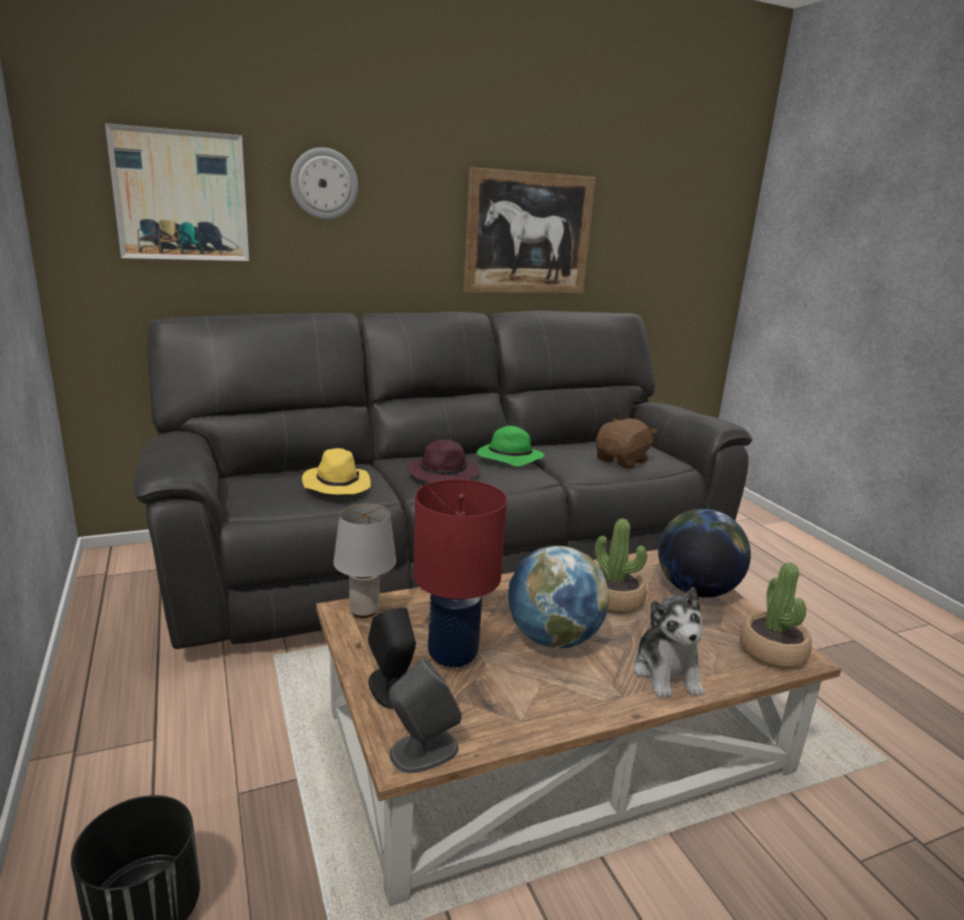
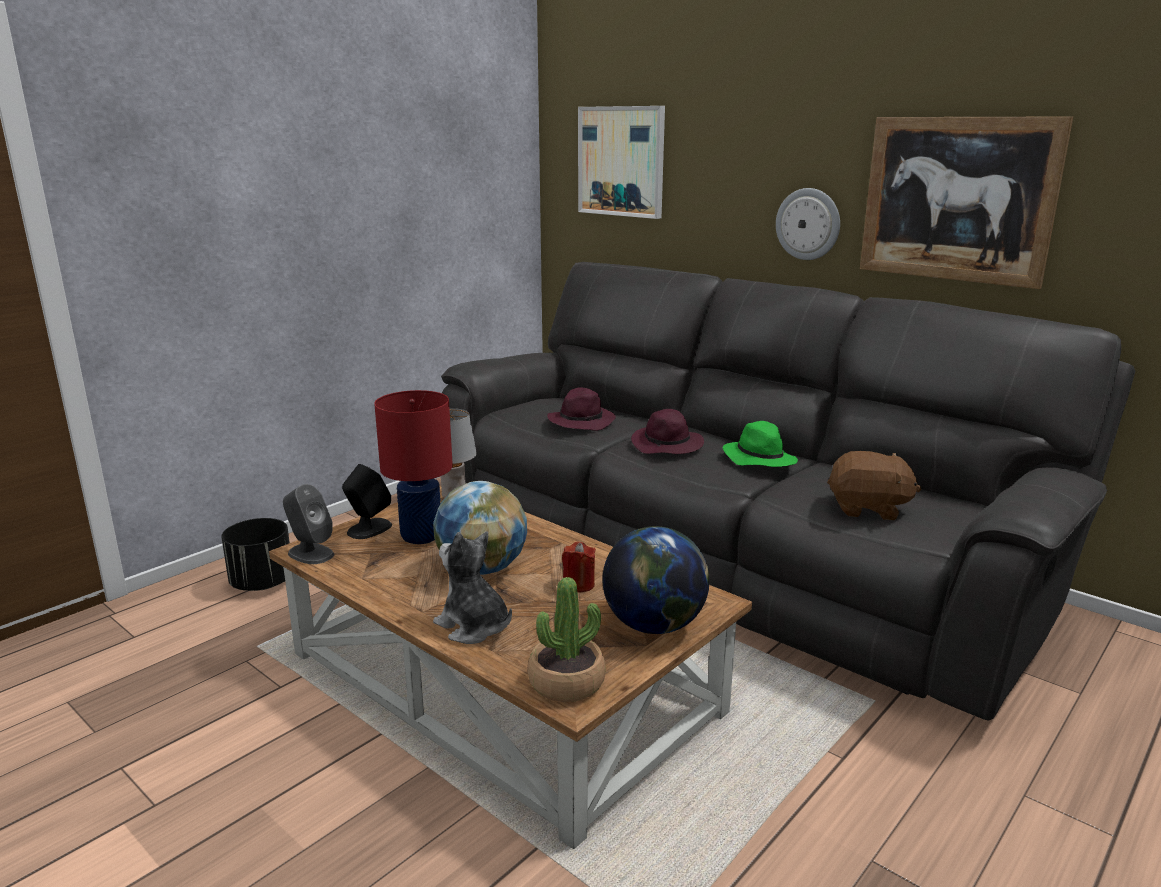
camera: 65 degrees right, 0 degrees up
wall clock [291,147,358,220] -> wall clock moved to [776,188,840,260]
yellow hat [302,448,371,495] -> purple hat [547,387,616,431]
potted plant [595,519,647,614] -> red candle [562,542,596,592]
plush toy [633,587,704,698] -> plush toy turned 75 degrees clockwise [433,531,512,644]

